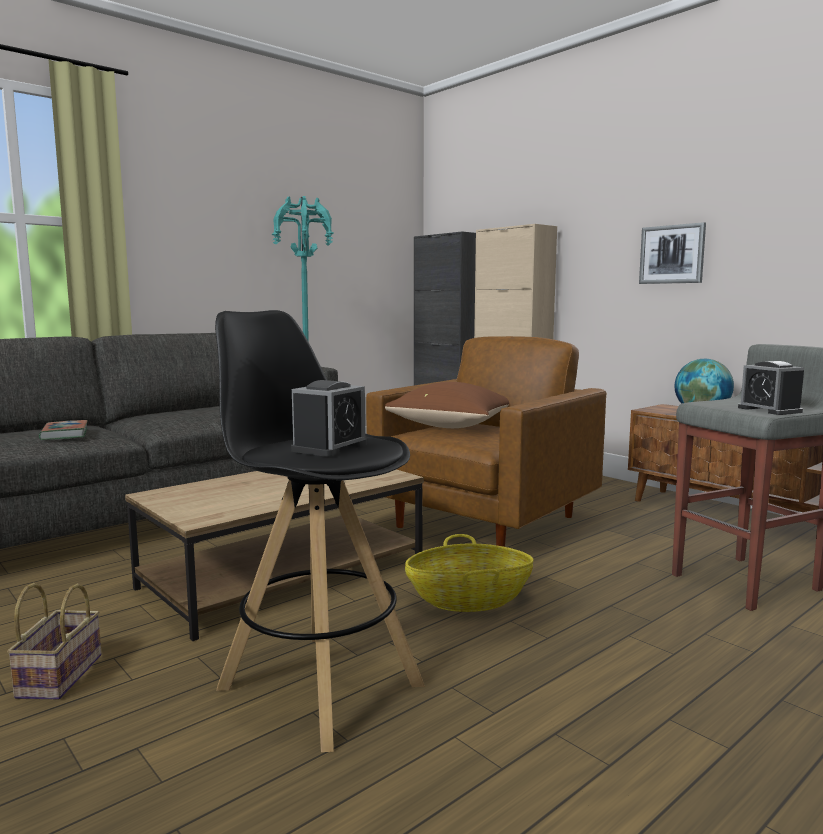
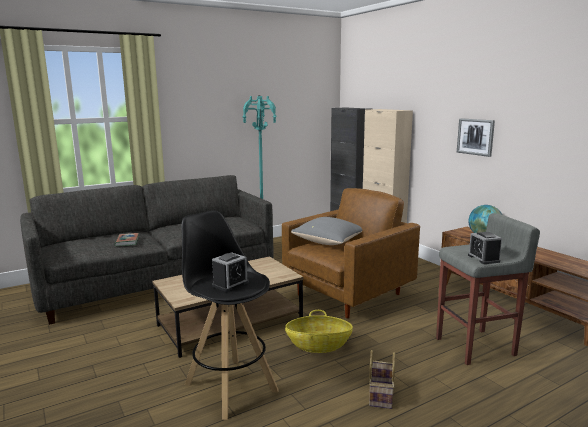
camera: 10 degrees right, 5 degrees up
basket [7,583,102,700] -> basket moved to [369,350,395,409]
brown pillow [385,382,509,428] -> grey pillow [291,217,362,245]

